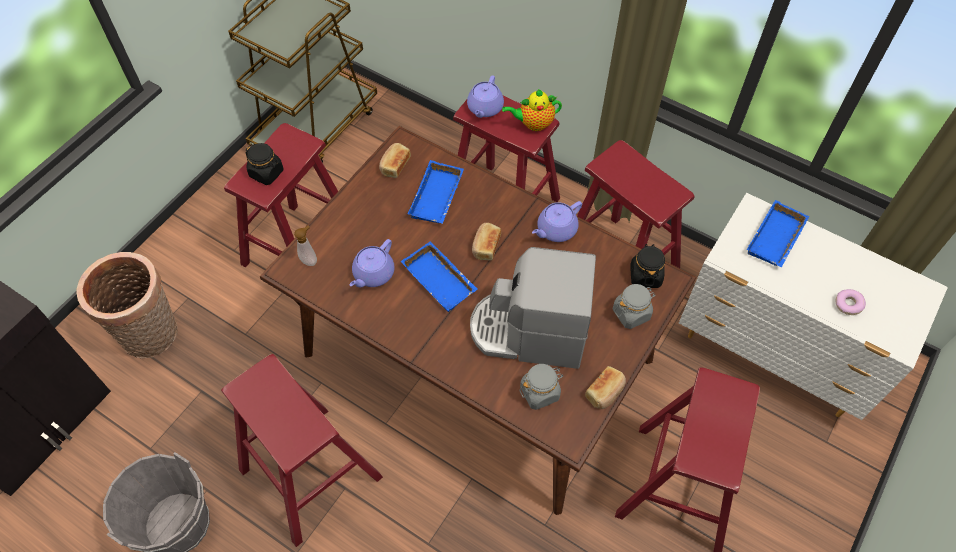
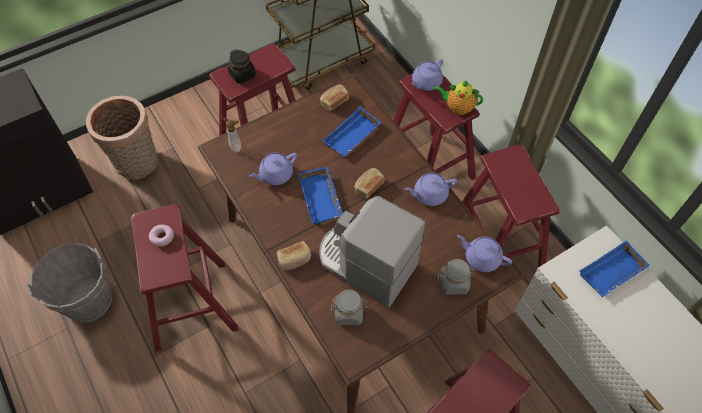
camera: 25 degrees right, 0 degrees up
bread [585,366,626,409] -> bread moved to [277,241,311,270]
black jar [630,244,665,288] -> purple teapot [457,235,512,272]
donut [836,289,866,315] -> donut moved to [149,225,174,246]

